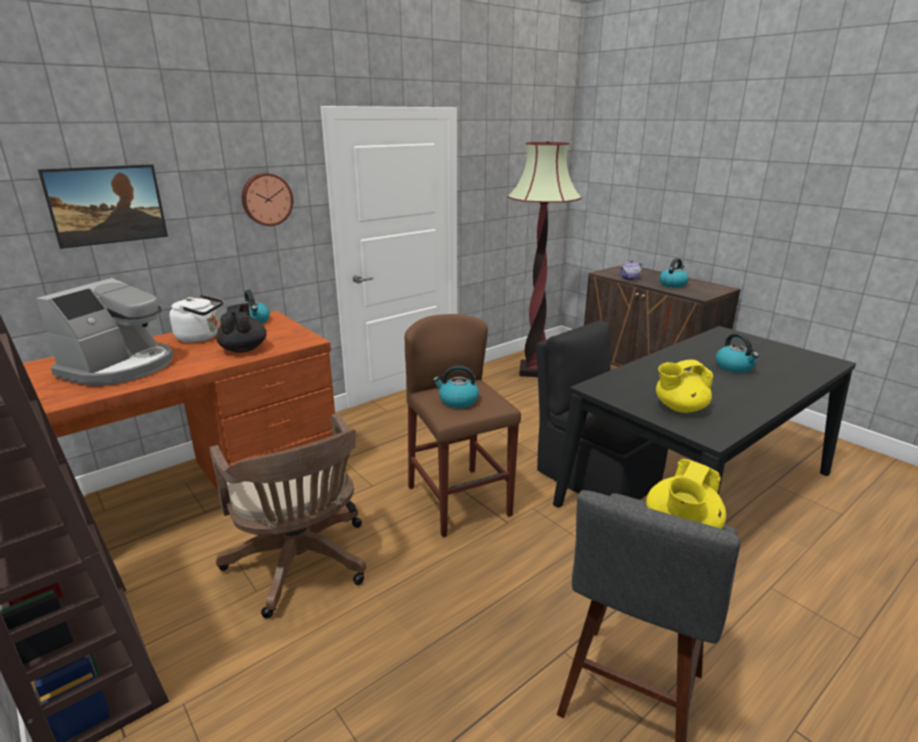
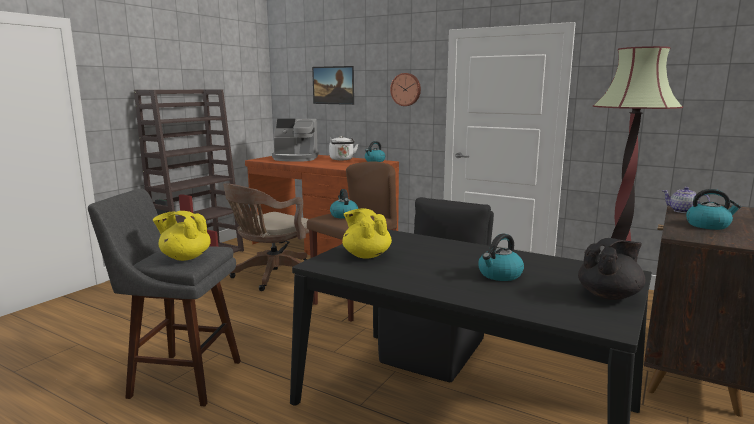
camera: 70 degrees right, 10 degrees down
black teapot [216,303,267,353] -> black teapot moved to [578,238,645,300]

